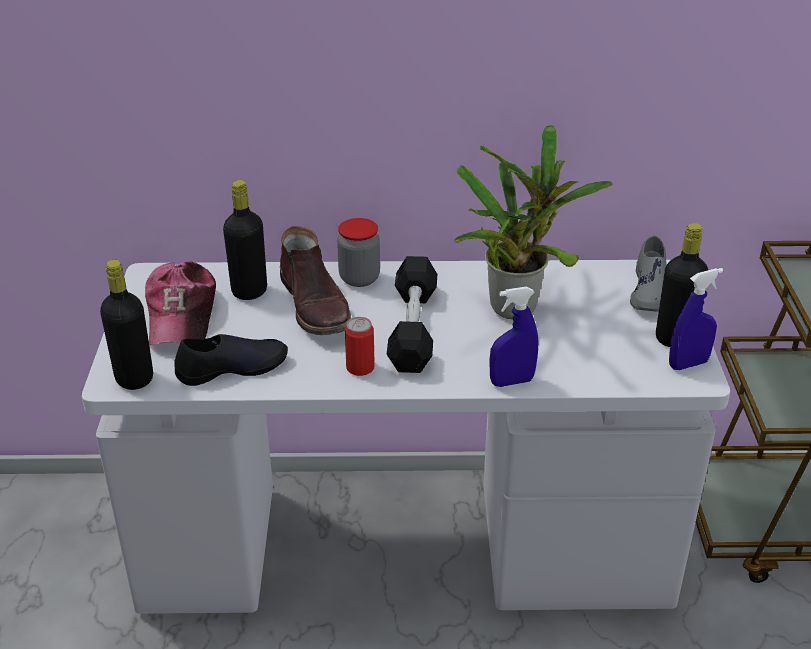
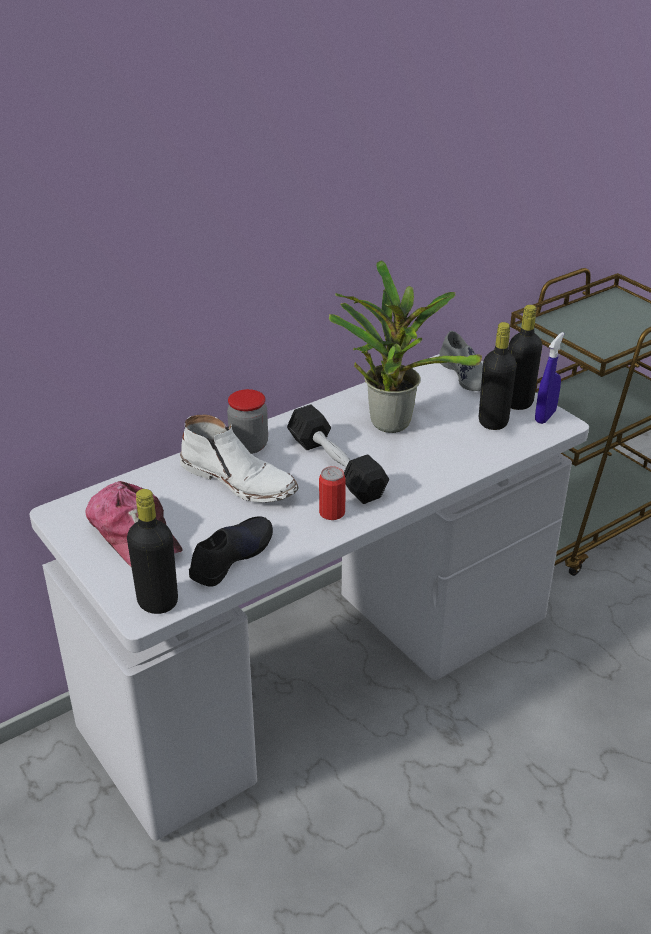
camera: 35 degrees left, 0 degrees up
black bottle [223,180,267,300] -> black bottle moved to [479,322,517,430]
brown boot [280,226,351,335] -> white boot [180,414,299,503]
blue spray bottle [489,287,538,387] -> none

